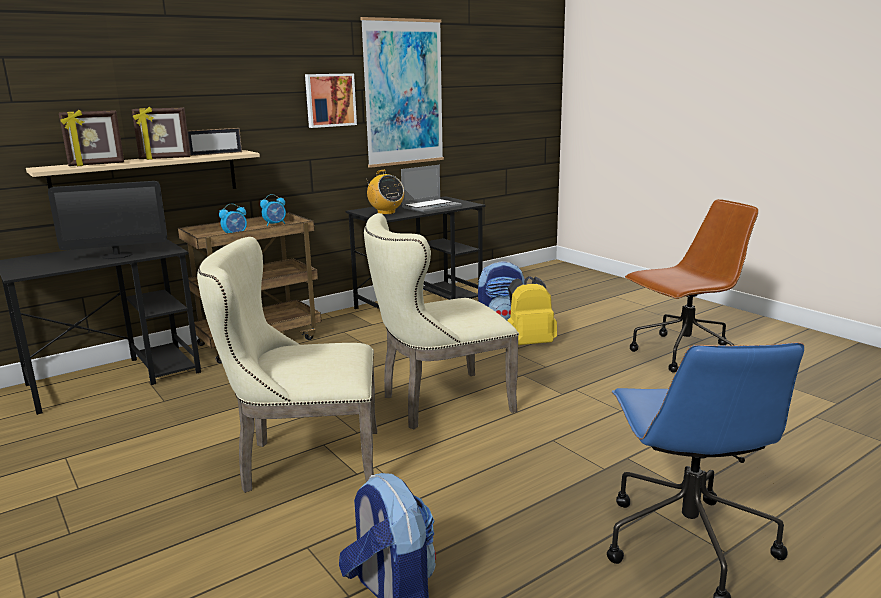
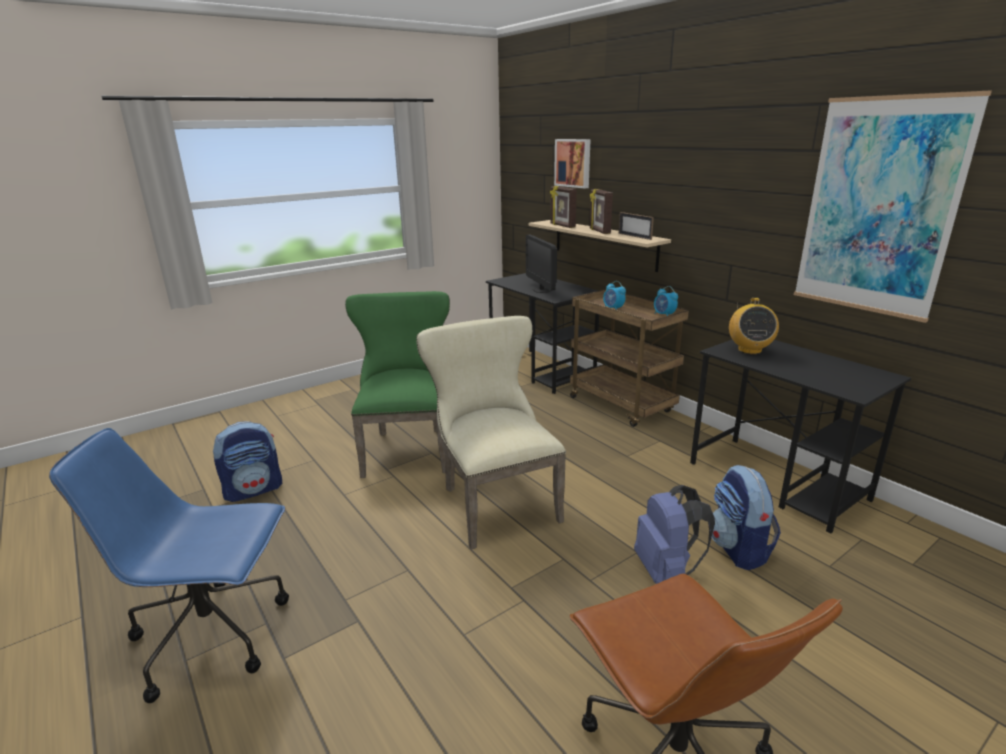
camera: 90 degrees right, 5 degrees up
beige chair [197,237,377,493] -> green chair [345,291,450,478]
picture [305,73,357,128] -> picture moved to [554,139,591,189]
radio [367,170,404,215] -> radio turned 45 degrees counterclockwise [729,298,779,354]
laptop [401,165,462,213] -> none
yellow backpack [507,276,557,345] -> blue backpack [634,485,715,584]

